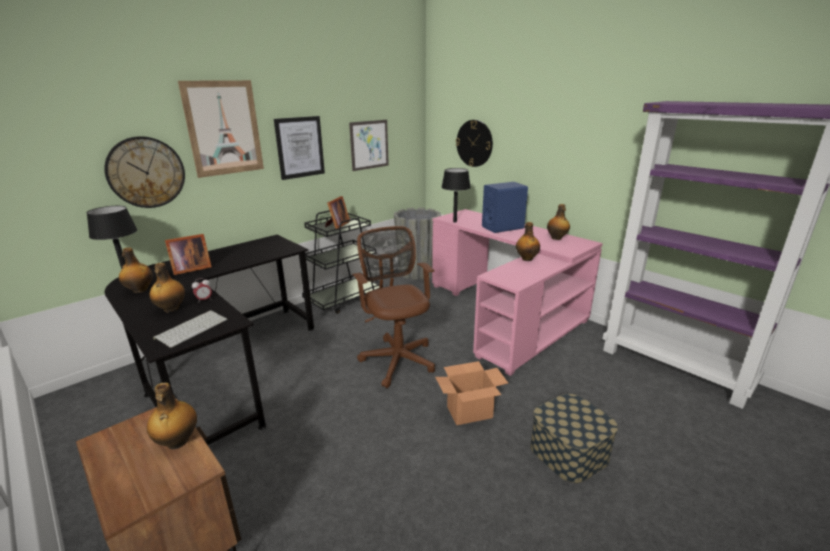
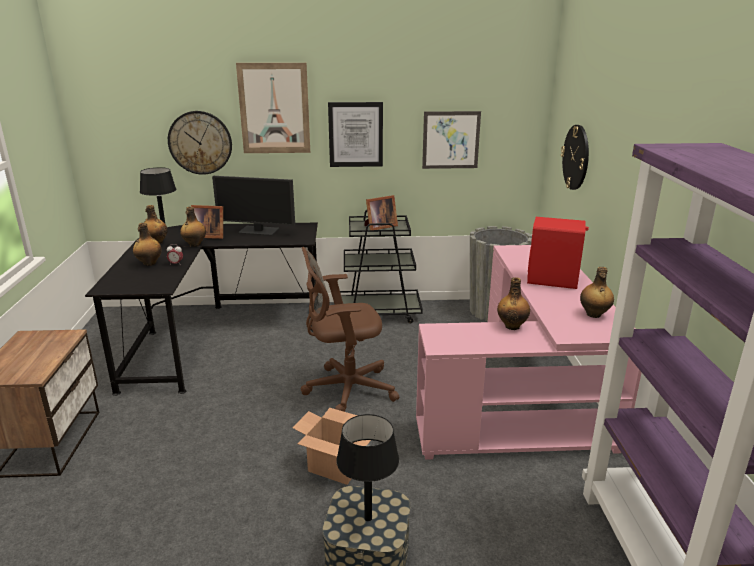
camera: 40 degrees right, 0 degrees up
bottle [147,382,197,450] -> bottle moved to [180,207,206,247]
keyboard [153,310,227,348] -> none
brown office chair [352,226,435,388] -> brown office chair turned 120 degrees counterclockwise [301,247,399,412]
black table lamp [441,168,471,222] -> black table lamp moved to [336,414,399,521]
blue speaker [482,182,528,233] -> red speaker [527,217,589,289]
none -> monitor [212,176,295,236]

